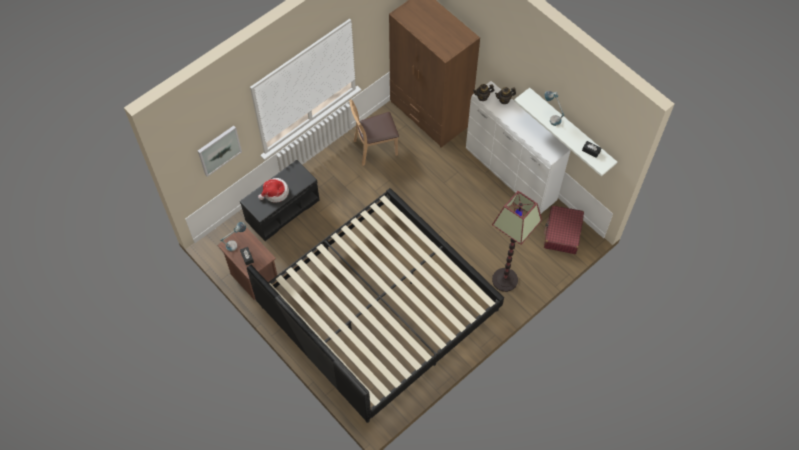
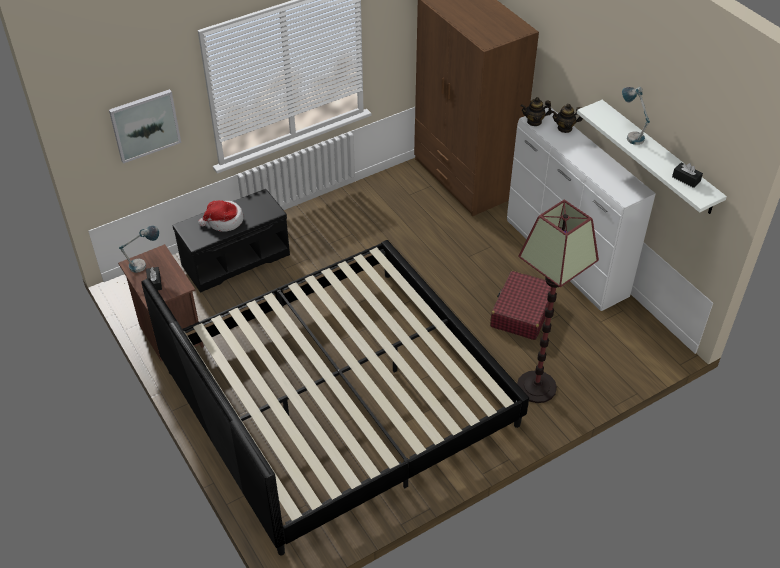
camera: 10 degrees right, 15 degrees down
brown chair [350,99,399,166] -> none
red suitcase [544,205,584,254] -> red suitcase moved to [490,271,551,340]

